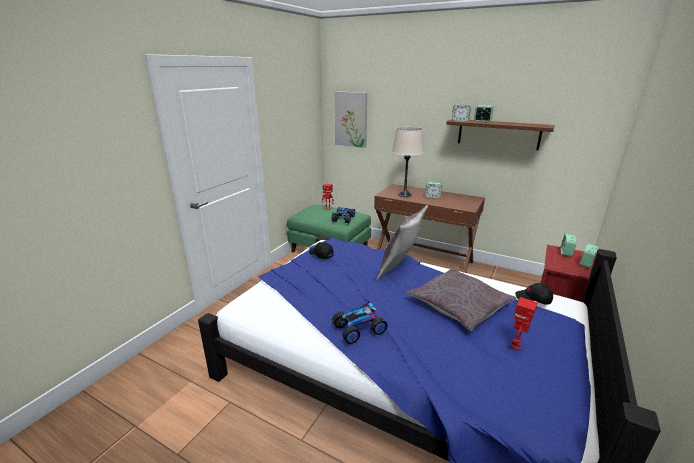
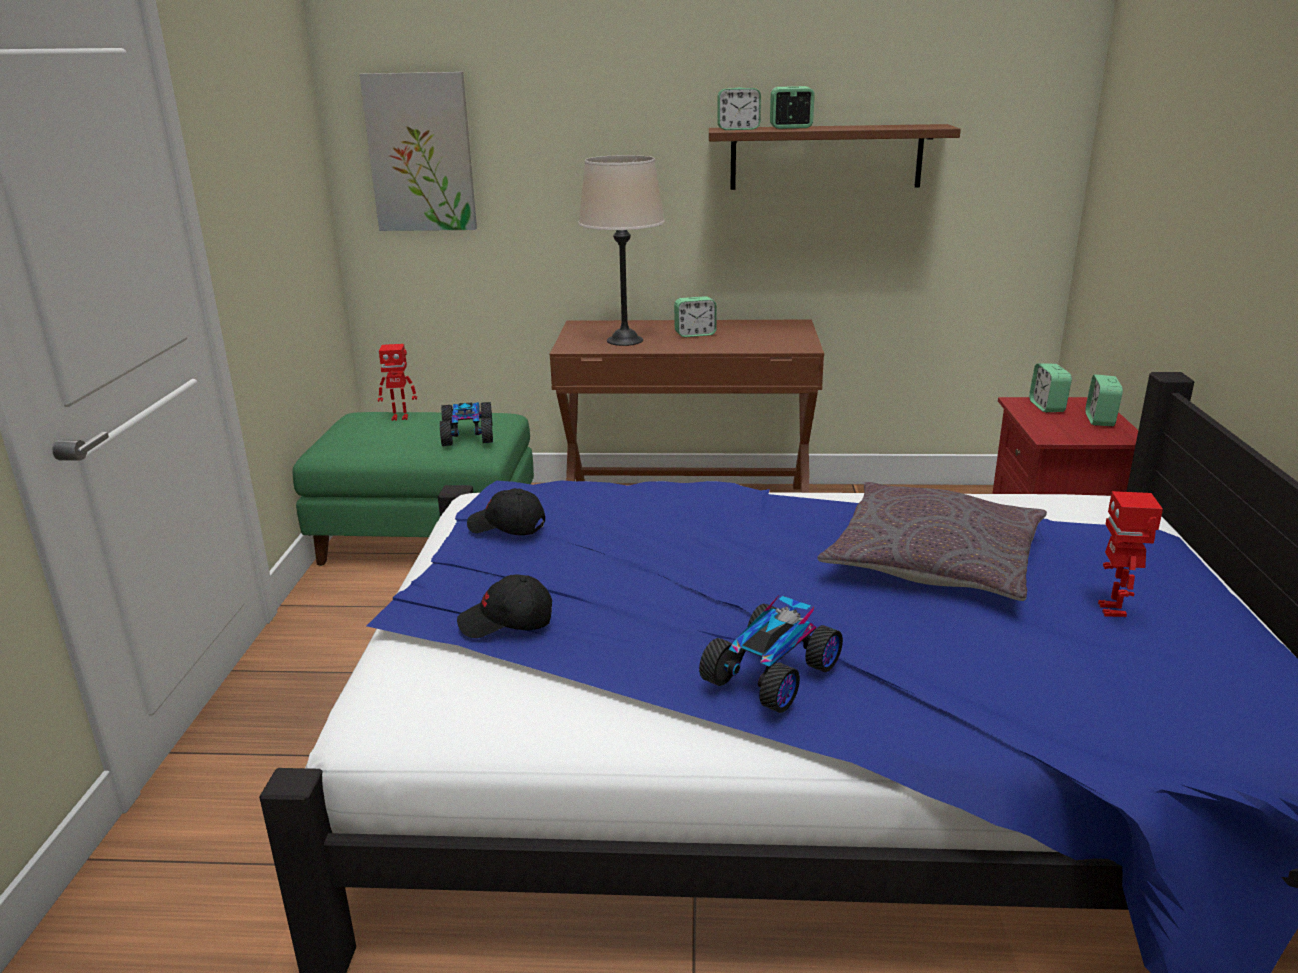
camera: 25 degrees left, 0 degrees up
grey pillow [375,205,428,281] -> none
black cap [515,283,553,305] -> black cap moved to [457,574,552,638]

